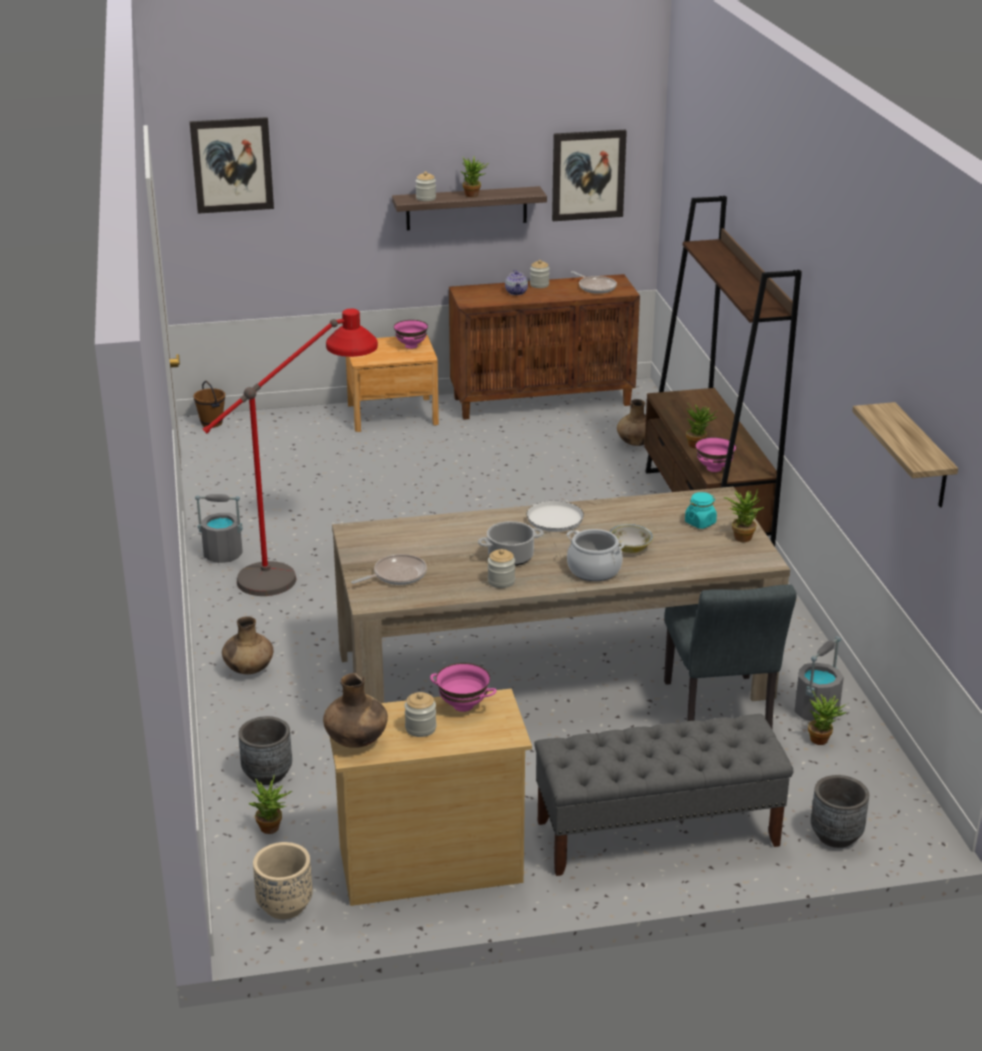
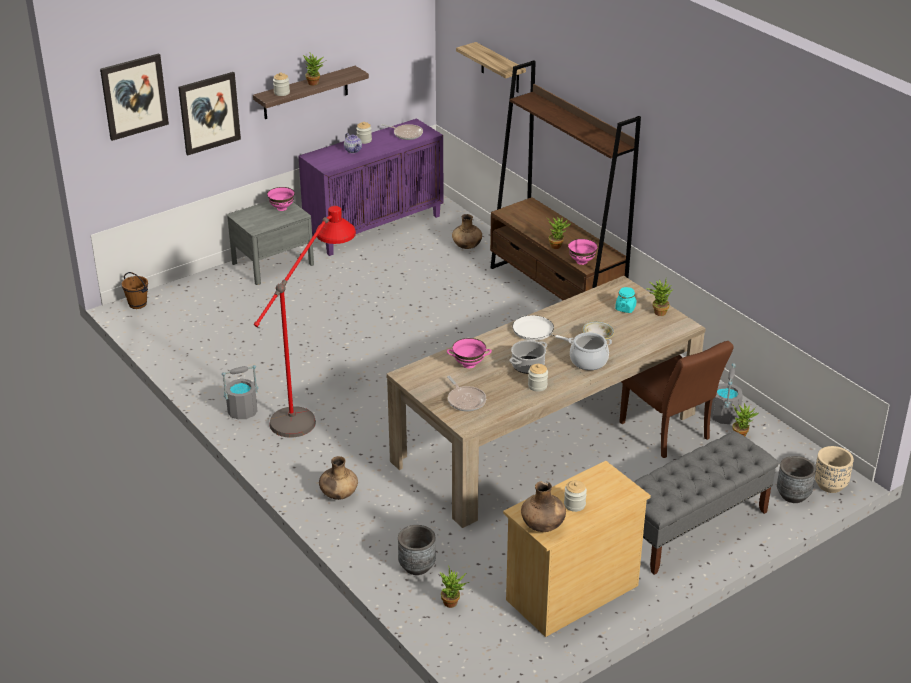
camera: 25 degrees left, 5 degrees up
beige planter [253,842,313,919] -> beige planter moved to [815,446,854,493]
brown nightstand [346,335,439,432] -> grey nightstand [227,201,314,285]
frying pan [351,554,427,585] -> frying pan turned 120 degrees clockwise [447,376,486,411]
pink bowl [430,663,497,712] -> pink bowl moved to [447,338,492,368]
brown cabinet [449,274,640,420] -> purple cabinet [299,118,444,256]
picture [552,130,627,221] -> picture moved to [178,72,241,155]
grey chair [664,585,797,729] -> brown chair [619,341,734,458]
shelf [852,402,958,507] -> shelf moved to [456,42,526,93]

